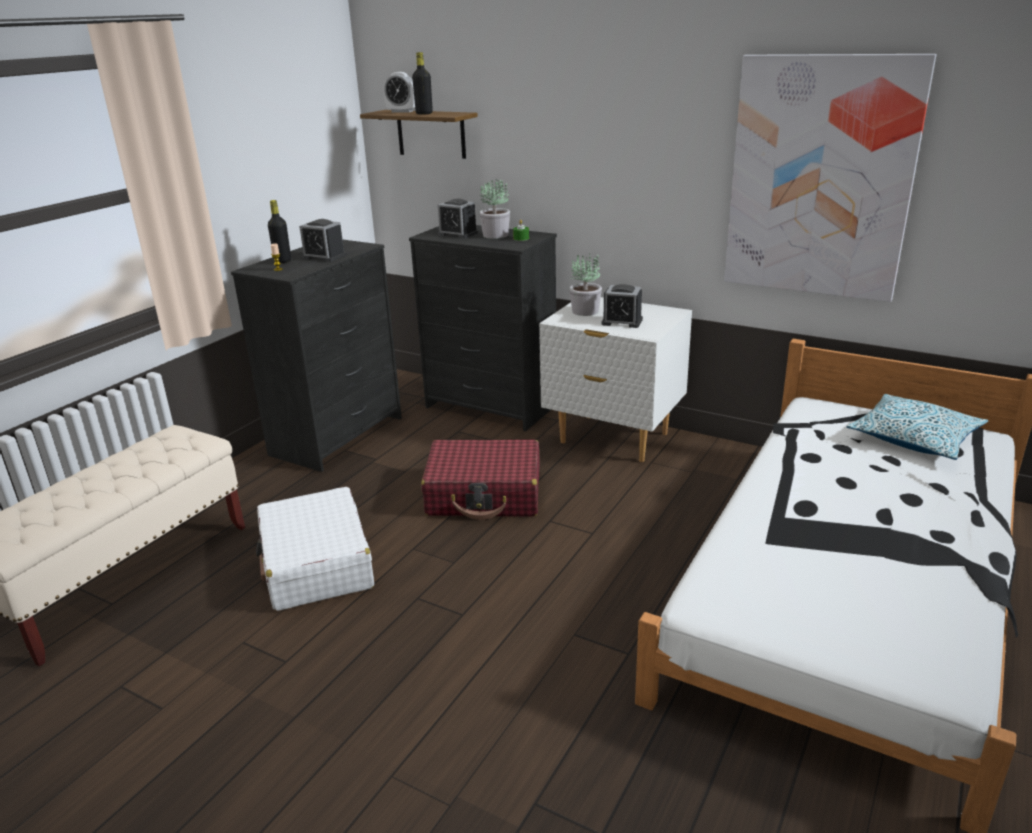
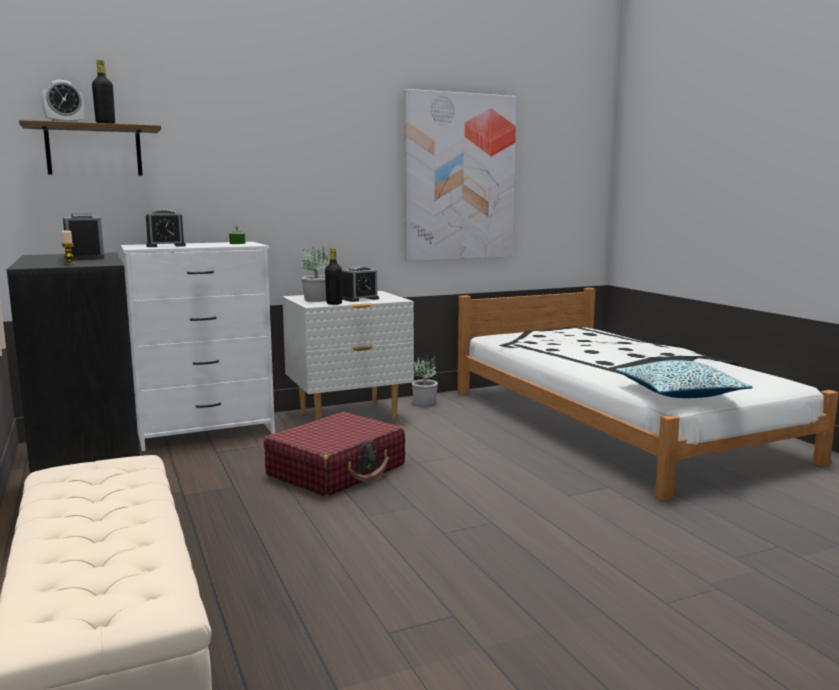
camera: 55 degrees left, 15 degrees down
white suitcase [256,487,374,611] -> none
black bottle [268,200,291,263] -> black bottle moved to [325,248,342,305]
alarm clock [299,219,346,262] -> alarm clock turned 90 degrees counterclockwise [63,213,105,260]
black dresser [409,225,557,431] -> white dresser [121,242,275,451]
potted plant [479,179,510,239] -> potted plant moved to [412,356,438,405]
pillow [847,394,988,460] -> pillow moved to [616,360,753,398]

